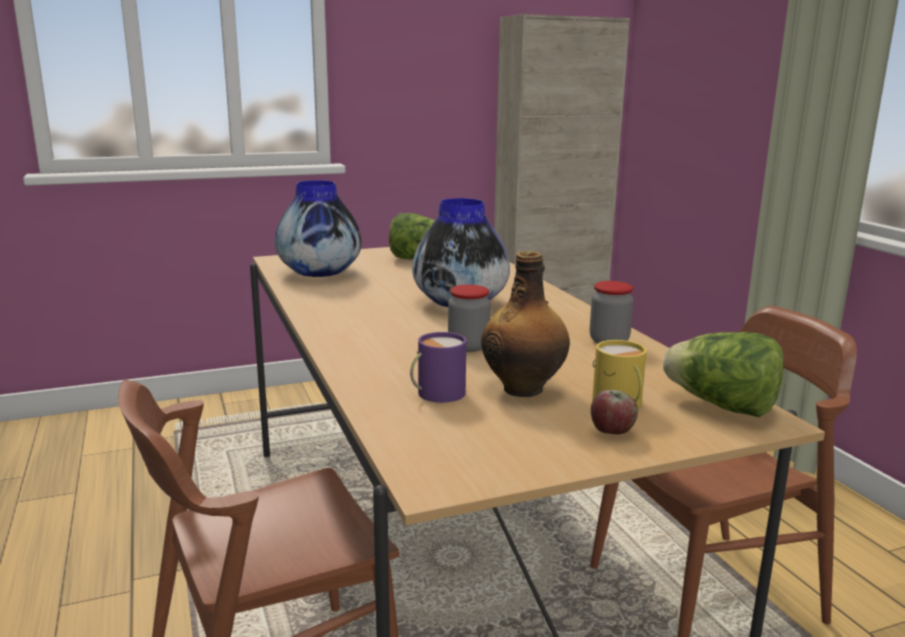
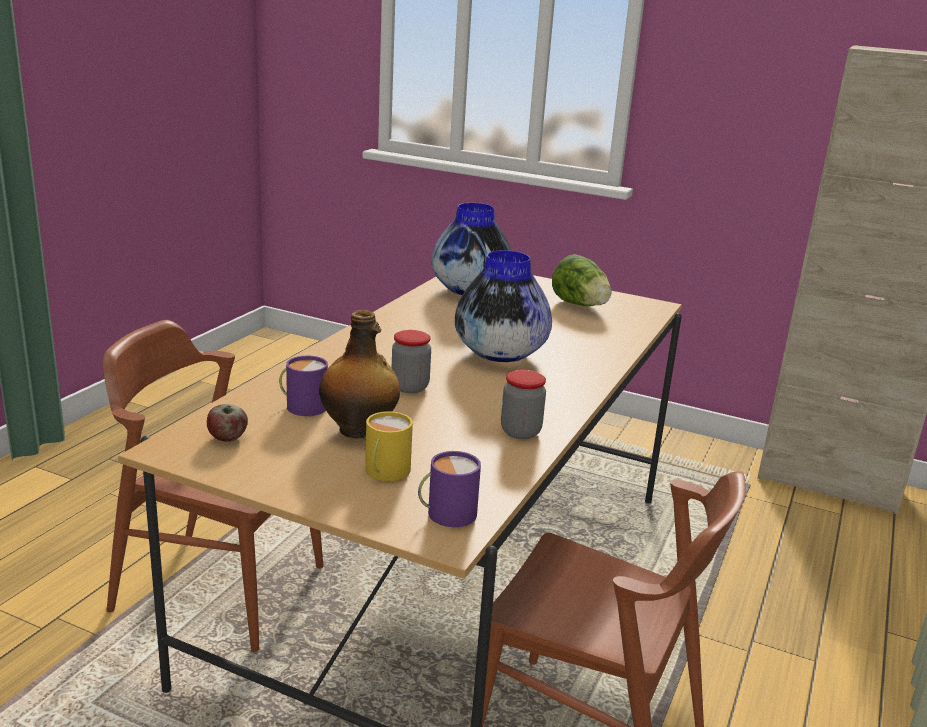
camera: 45 degrees right, 5 degrees up
apple [591,390,638,434] -> apple moved to [207,404,248,442]
lettuce [663,332,784,417] -> purple mug [418,451,481,527]

